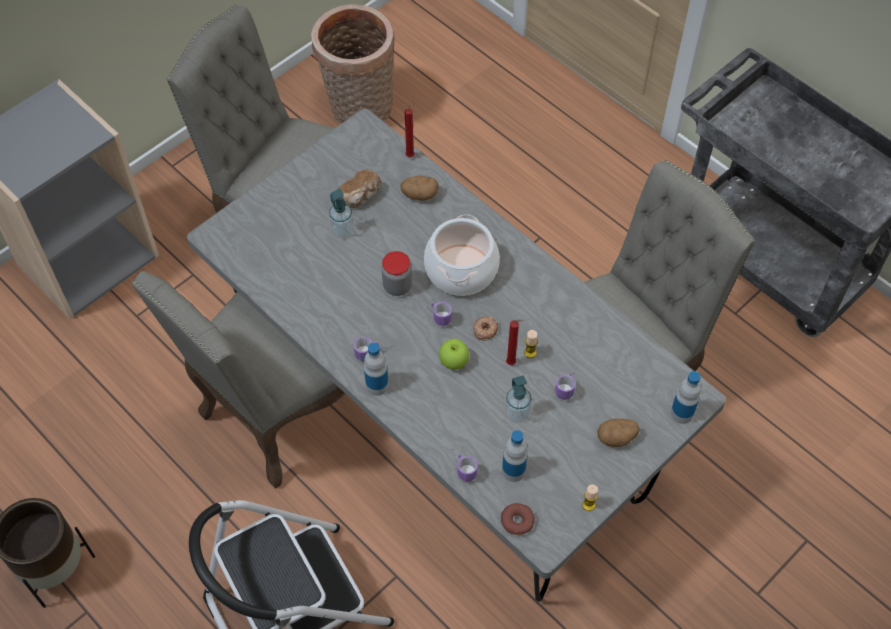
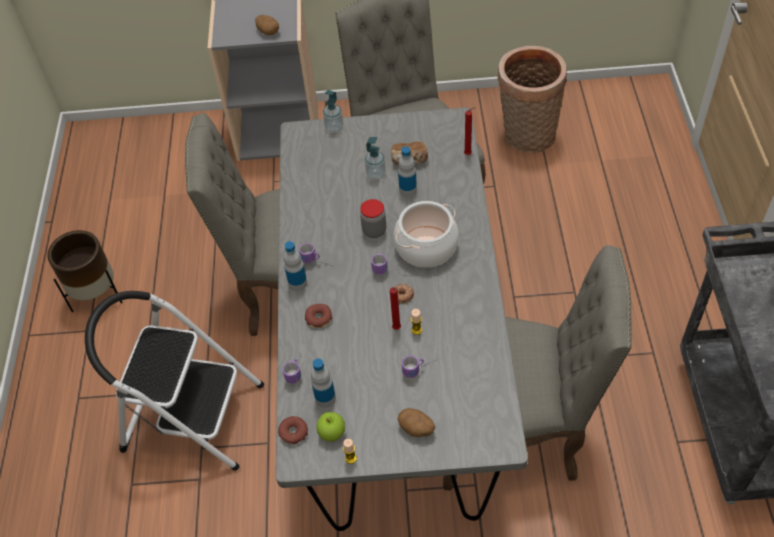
camera: 45 degrees right, 5 degrees down
potato [400,176,439,201] -> potato moved to [255,15,279,35]
apple [439,339,470,370] -> apple moved to [317,412,345,442]
soap dispenser [504,376,532,423] -> soap dispenser moved to [323,90,343,133]
bottle [671,371,701,424] -> bottle moved to [398,146,417,197]
none -> donut [305,304,332,328]

